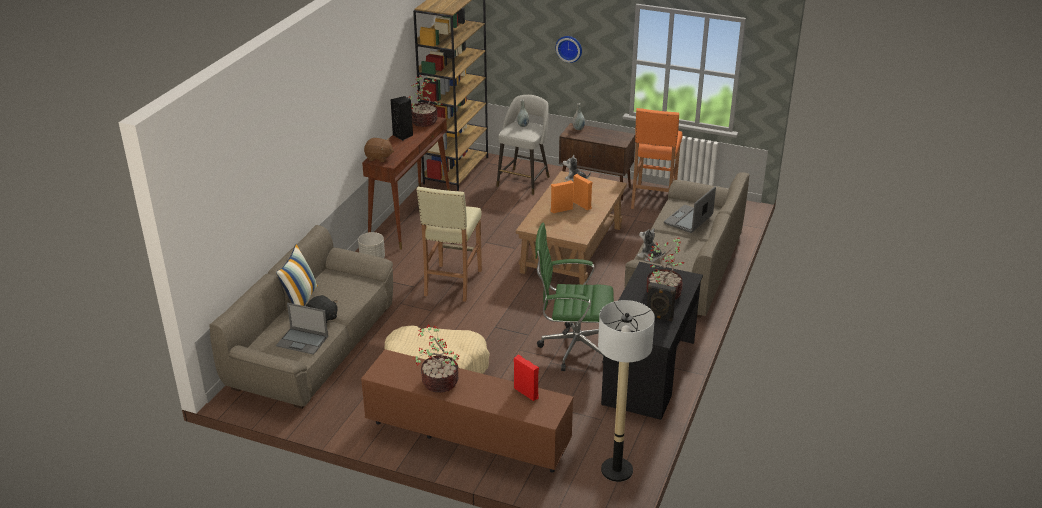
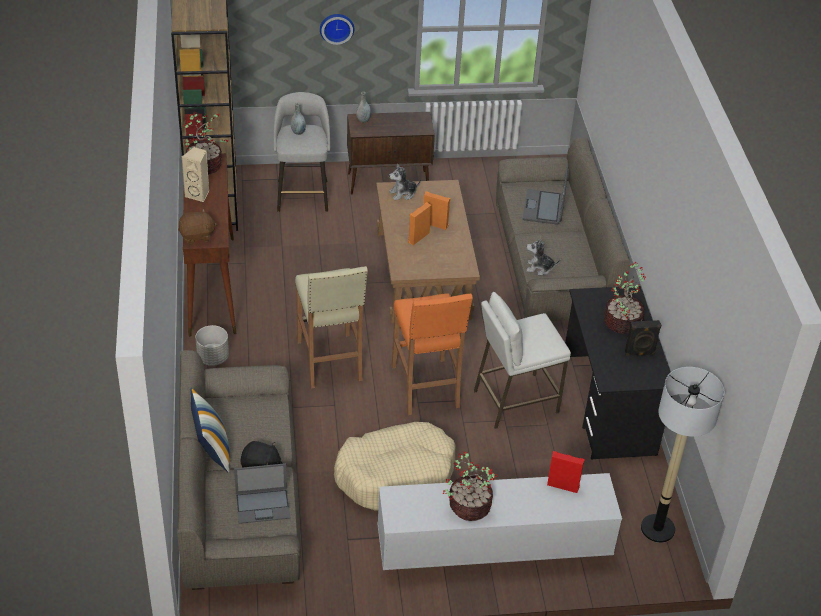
camera: 30 degrees left, 10 degrees up
brown tv stand [361,349,573,473] -> white tv stand [377,473,622,570]
black speaker [391,96,413,141] -> beige speaker [182,147,210,202]
green office chair [535,223,614,371] -> white stool [474,292,571,429]
orange stool [631,108,683,209] -> orange stool moved to [392,293,473,415]

